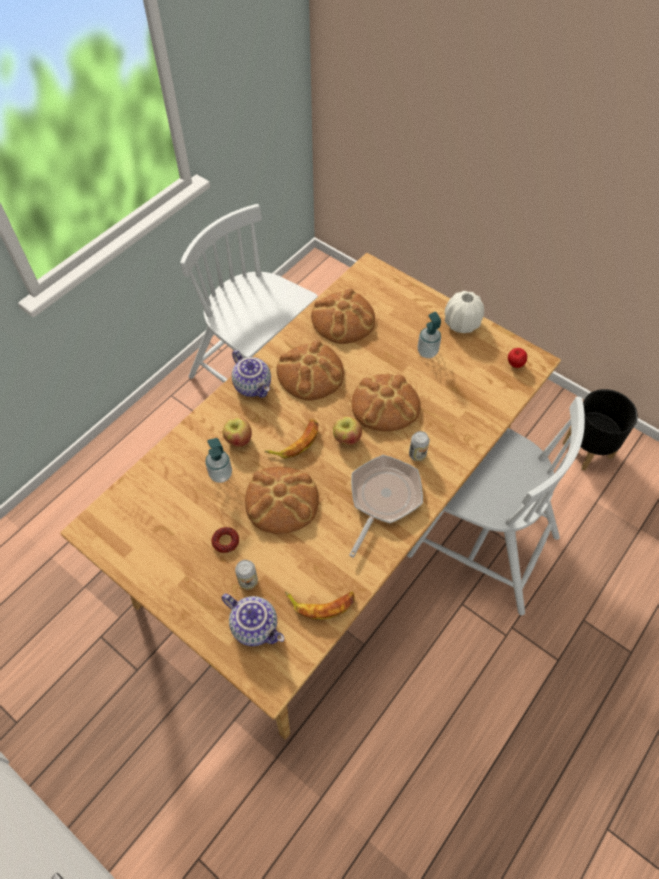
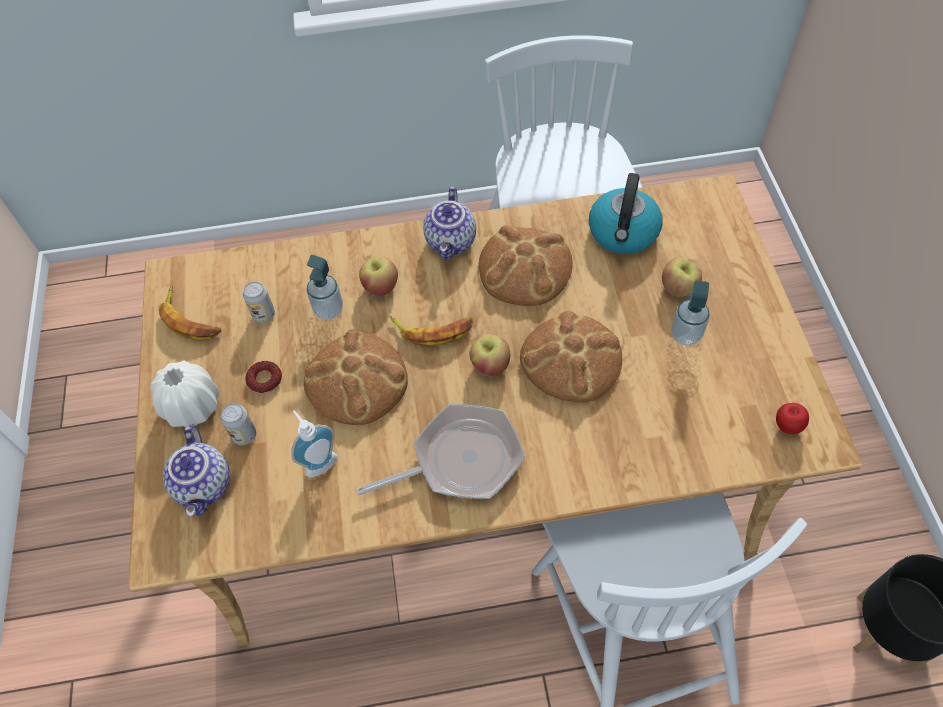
camera: 45 degrees right, 0 degrees up
banana [285,591,355,620] -> banana moved to [159,286,221,340]
bread [311,288,375,344] -> kettle [589,173,663,254]
can [409,431,430,461] -> can moved to [243,282,275,323]
white vase [445,291,484,333] -> white vase moved to [150,361,219,427]
none -> soap dispenser [291,410,337,477]
none -> apple [662,257,702,297]

